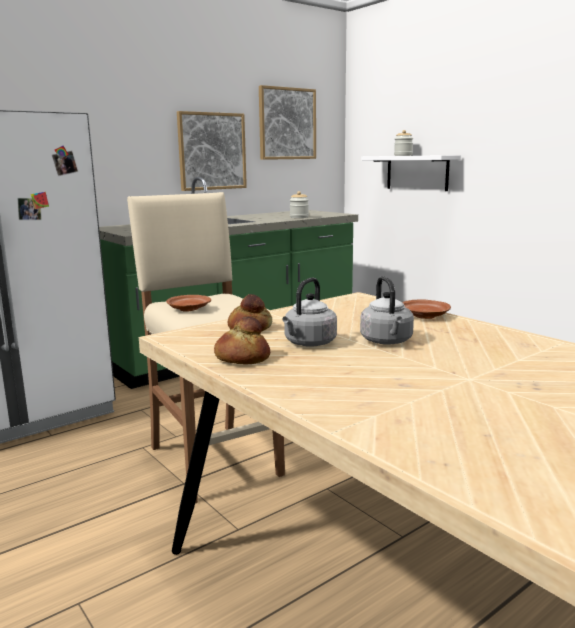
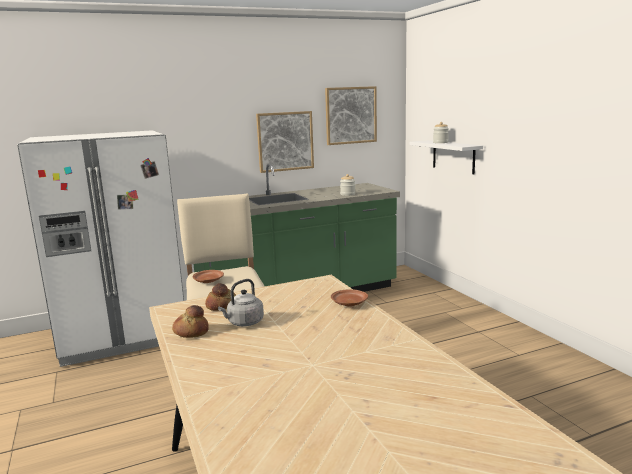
camera: 15 degrees right, 0 degrees up
grey kettle [360,276,414,345] -> none

